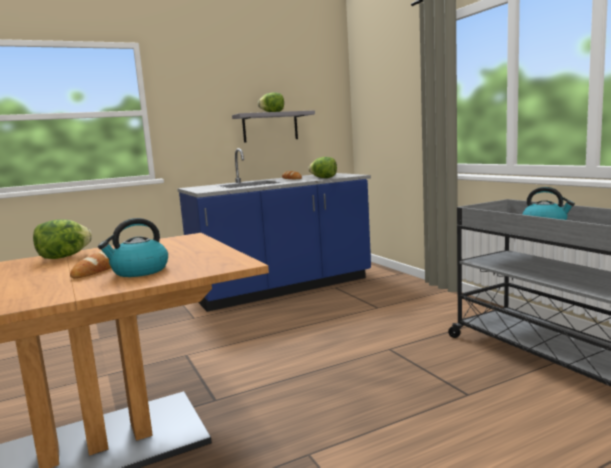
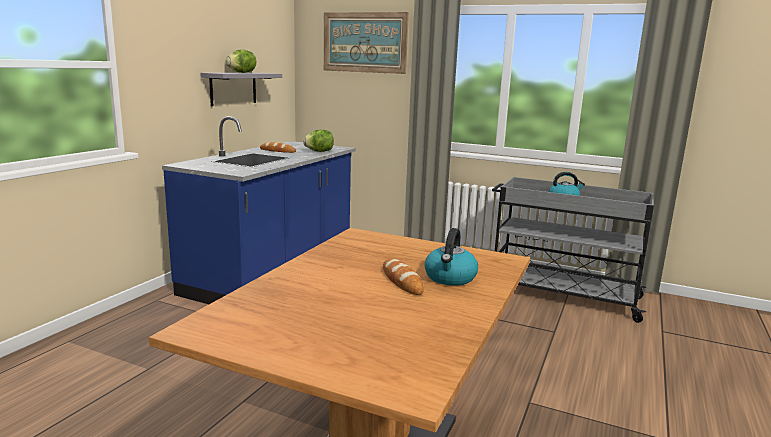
camera: 40 degrees left, 5 degrees up
lettuce [33,220,92,259] -> none
none -> picture [324,12,409,74]

